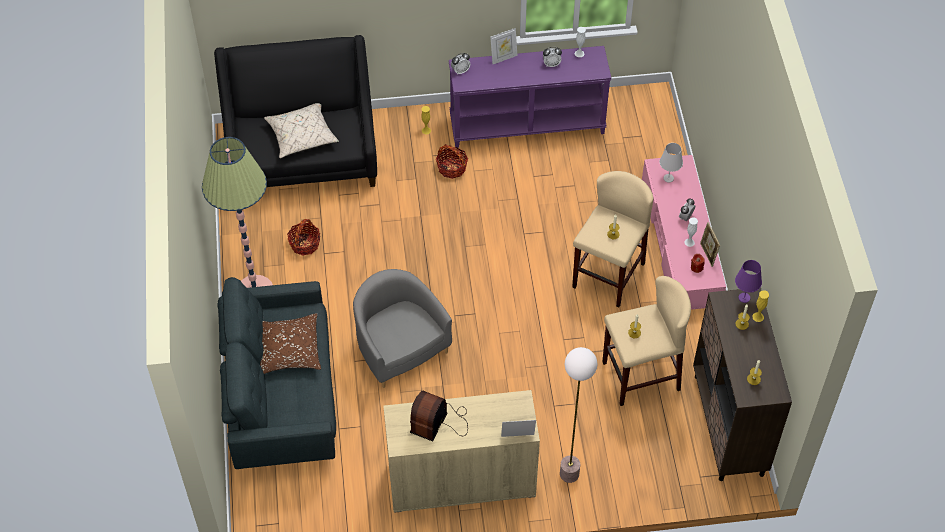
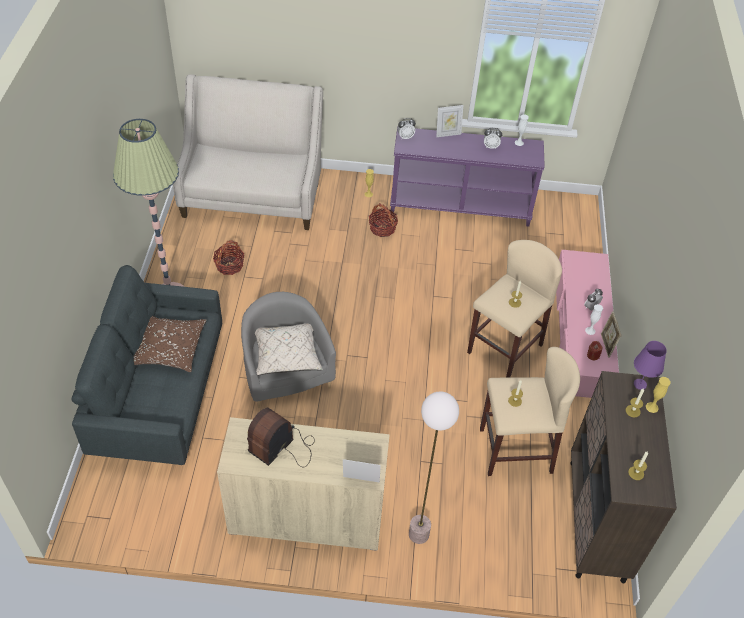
camera: 10 degrees right, 5 degrees down
black sofa [214,35,377,187] -> beige sofa [173,74,323,230]
beige pillow [264,103,339,158] -> beige pillow moved to [255,323,323,376]
white table lamp [659,143,683,183] -> none

